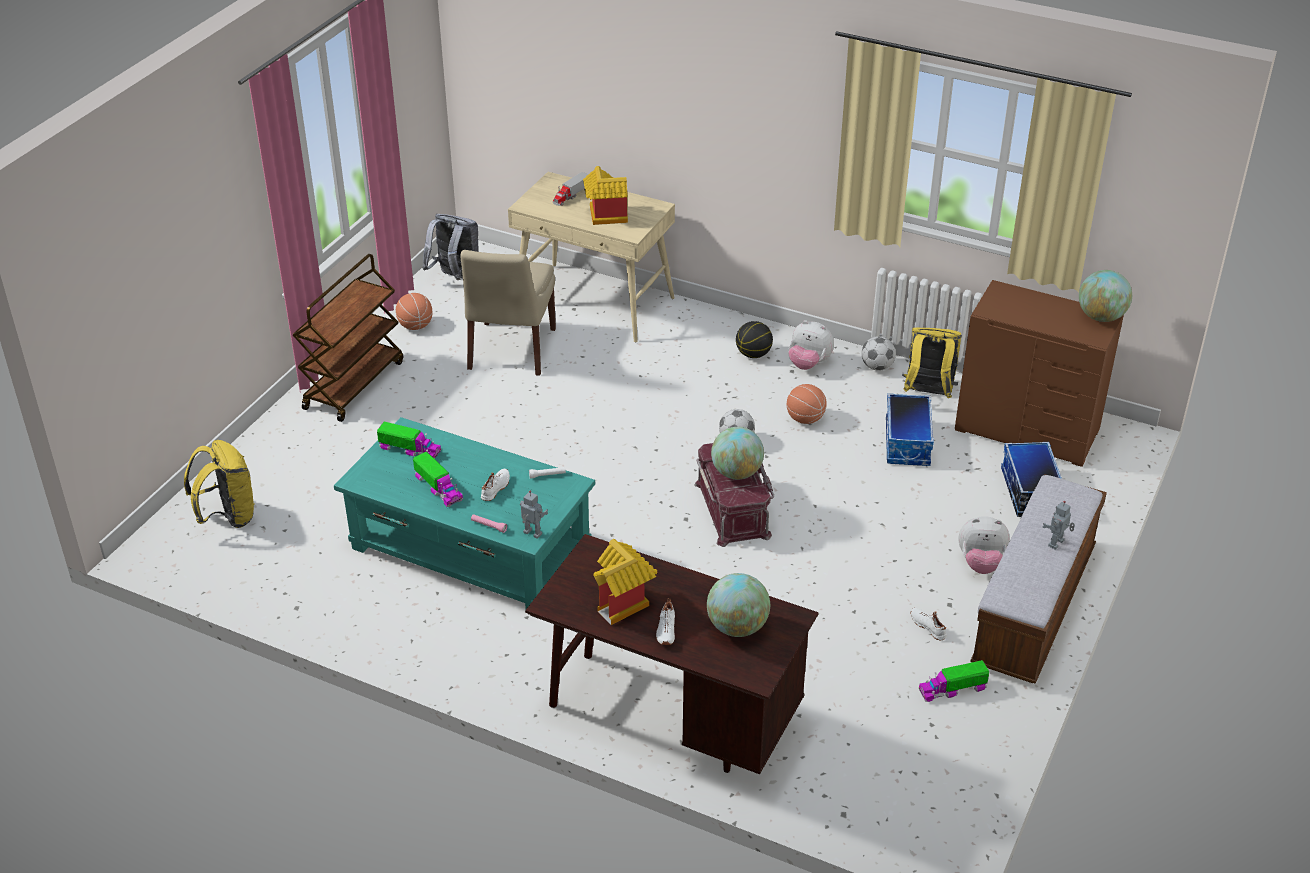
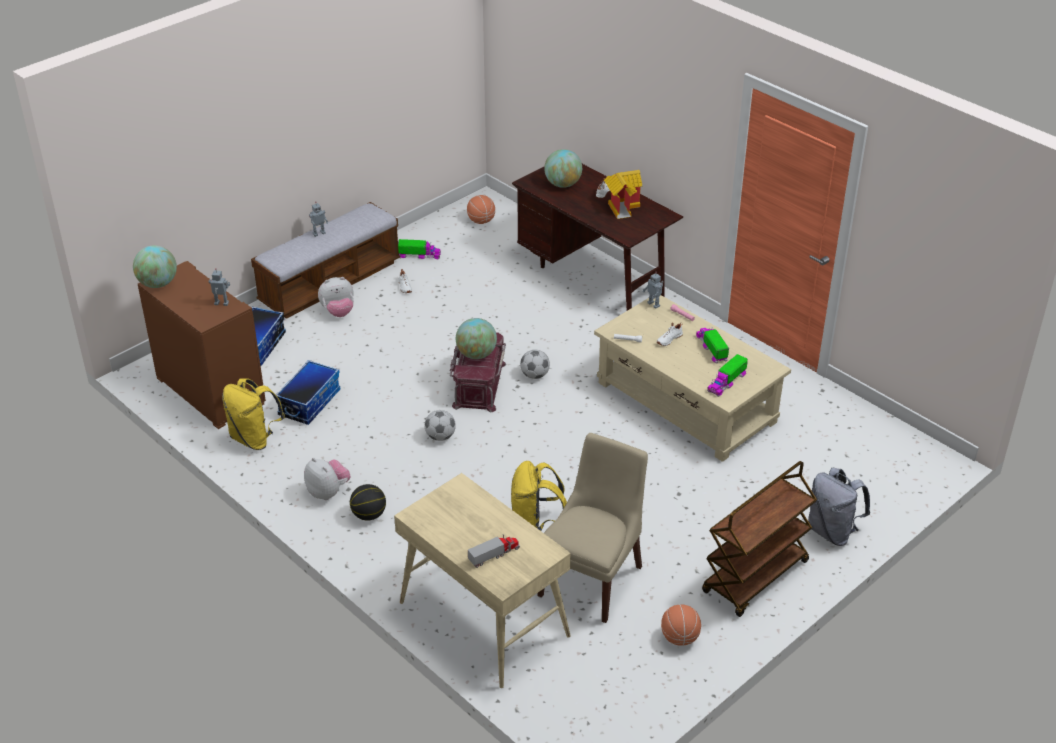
camera: 160 degrees left, 0 degrees up
yellow backpack [184,440,255,528] -> yellow backpack moved to [511,461,567,531]
turquoise coffee table [334,417,595,609] -> beige coffee table [594,295,791,462]
toy truck [377,422,442,459] -> toy truck turned 90 degrees counterclockwise [707,354,748,397]
grey backpack [423,214,479,280] -> grey backpack moved to [808,468,870,546]
toy house [583,166,628,225] -> none
basketball [787,384,827,424] -> basketball moved to [467,195,495,224]
football [861,336,896,371] -> football moved to [520,349,550,379]
plush toy [958,516,1010,574] -> plush toy turned 135 degrees clockwise [318,277,354,317]
none -> toy robot [209,268,230,306]

